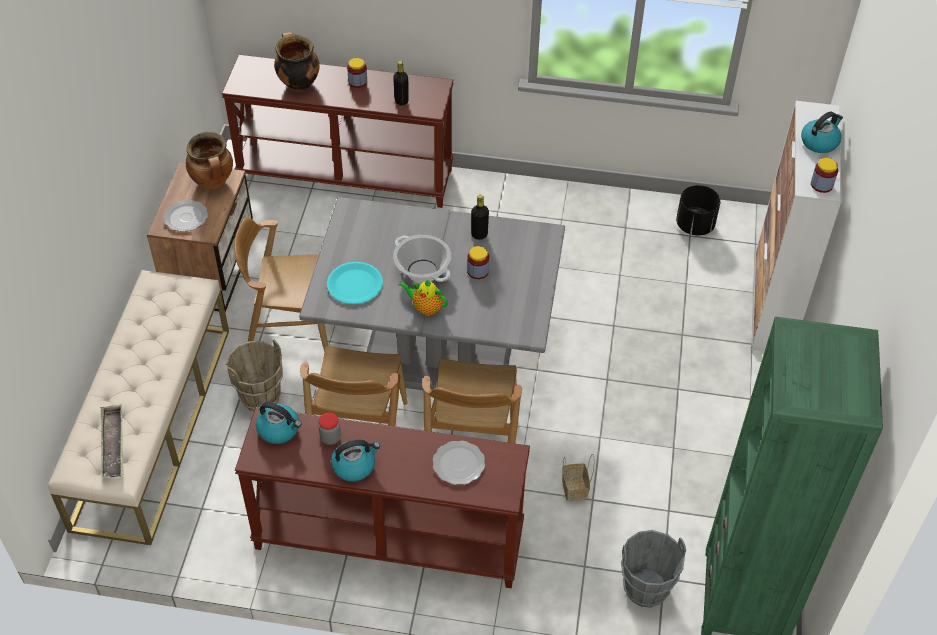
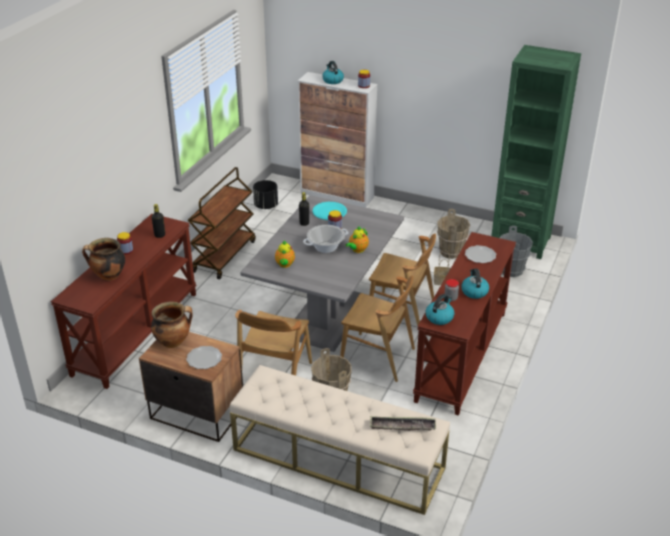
camera: 75 degrees left, 15 degrees down
turquoise plate [327,262,383,304] -> turquoise plate moved to [312,202,347,220]
none -> brown cart [188,167,256,279]
none -> teapot [275,241,295,268]
none -> brown bucket [437,209,470,259]

